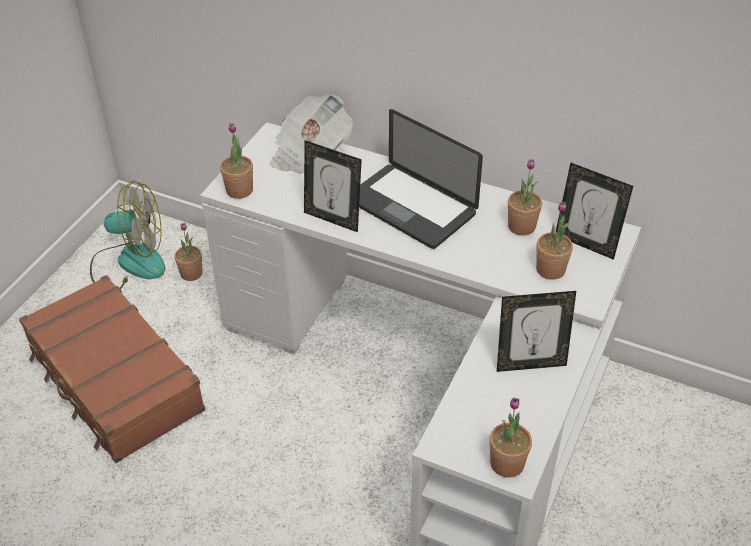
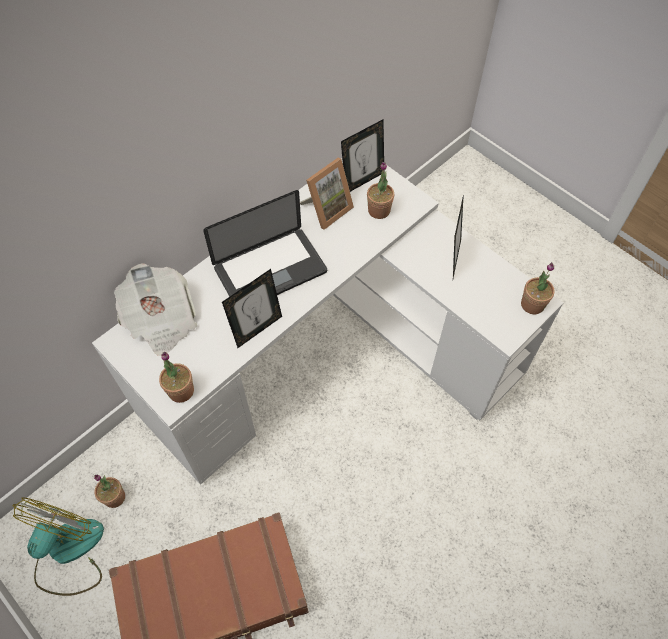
camera: 70 degrees left, 15 degrees up
potted plant [508,159,542,235] -> picture frame [300,158,354,230]

